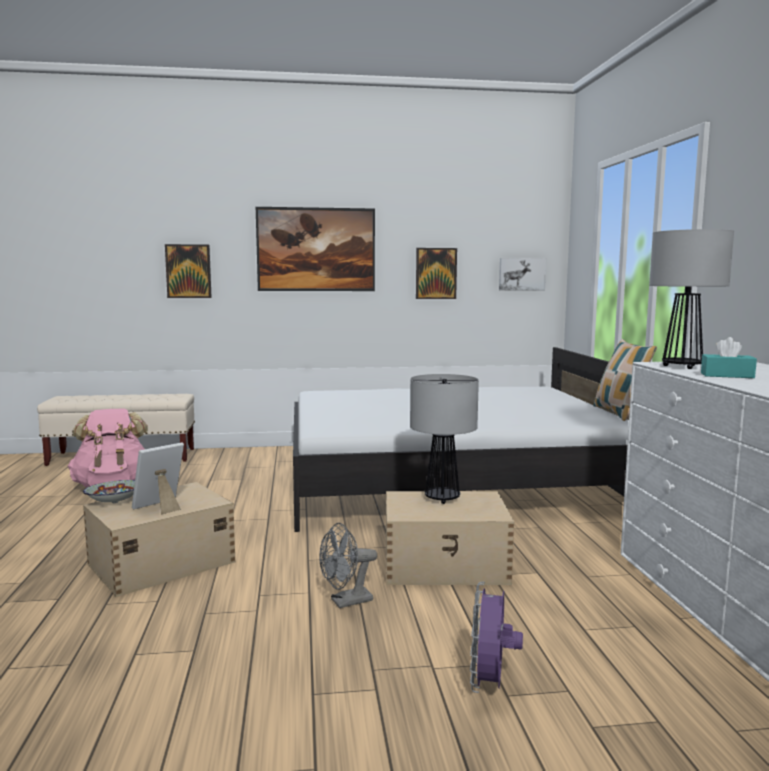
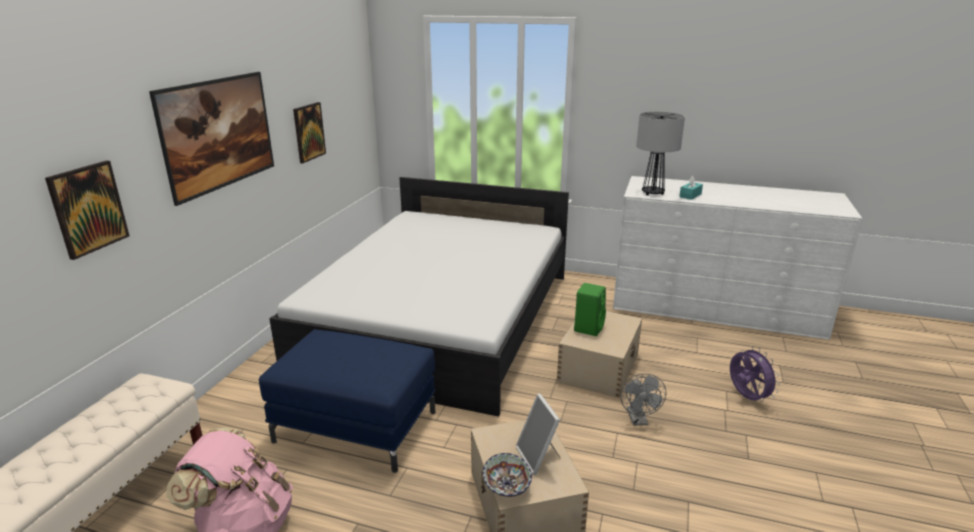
camera: 65 degrees left, 15 degrees up
table lamp [410,374,479,504] -> green speaker [574,283,606,336]
purple fan [470,582,523,693] -> purple fan turned 150 degrees counterclockwise [730,346,780,401]
picture [499,258,546,290] -> none
pillow [593,339,657,421] -> none
none -> blue ottoman [259,329,435,473]

